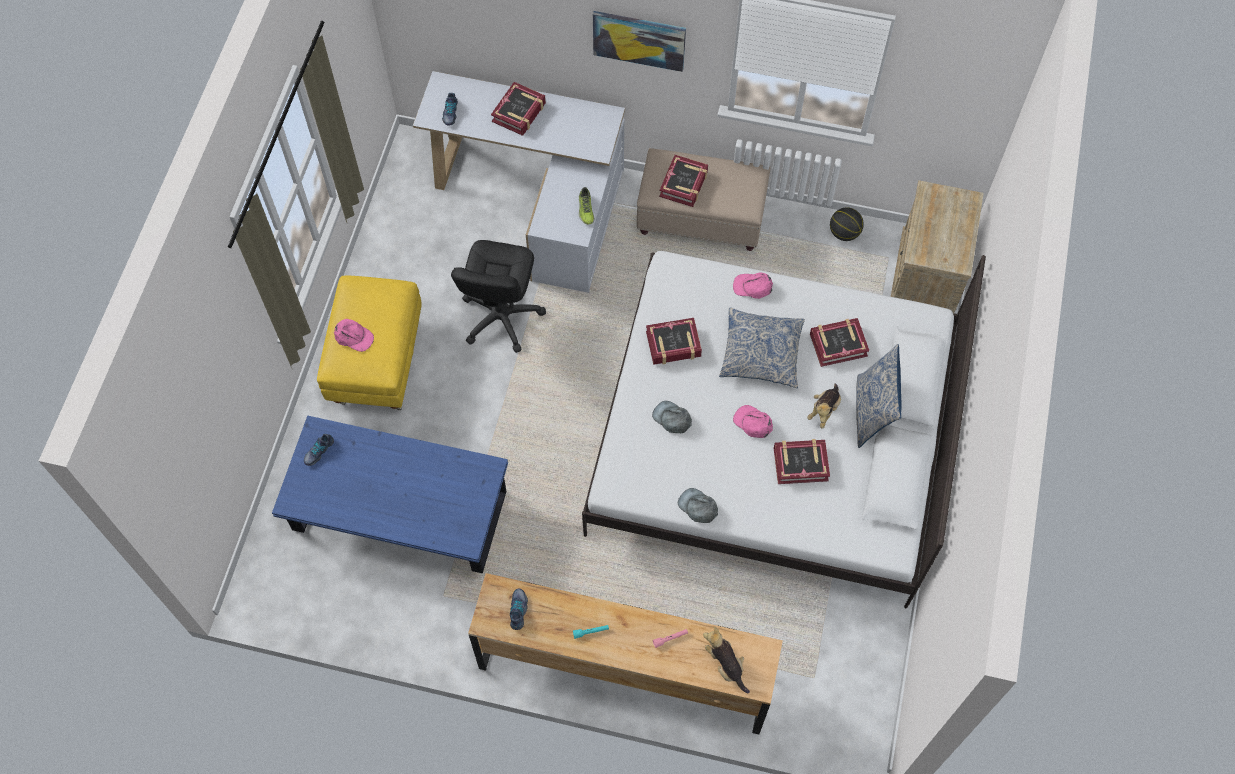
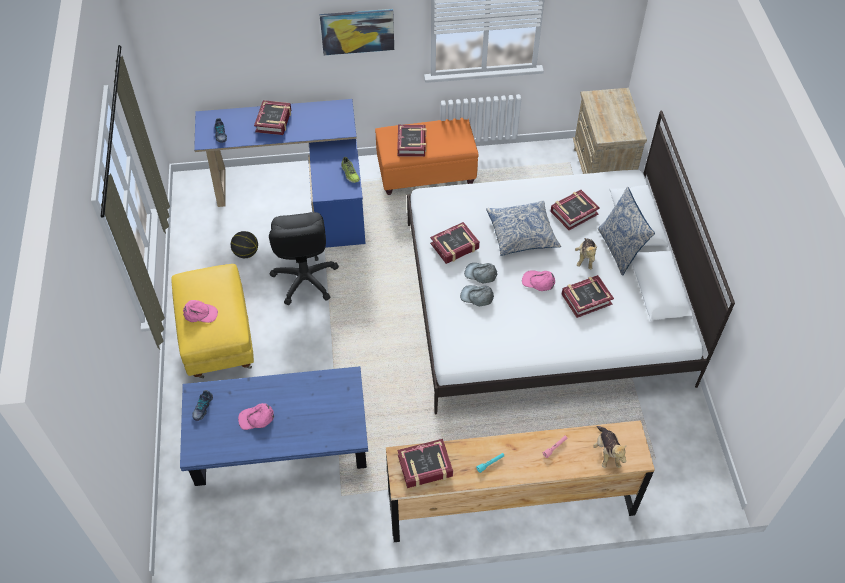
camera: 20 degrees left, 10 degrees down
white desk [413,71,625,293] -> blue desk [194,99,366,248]
shoe [510,588,528,630] -> book [397,439,453,488]
beige ottoman [637,148,770,251] -> orange ottoman [375,118,479,195]
grey cap [678,488,718,523] -> grey cap moved to [464,263,498,283]
plush toy [703,627,750,694] -> plush toy turned 135 degrees counterclockwise [593,426,627,468]
pink cap [733,273,773,299] -> pink cap moved to [238,403,274,430]
basketball [830,207,864,241] -> basketball moved to [231,231,258,258]

